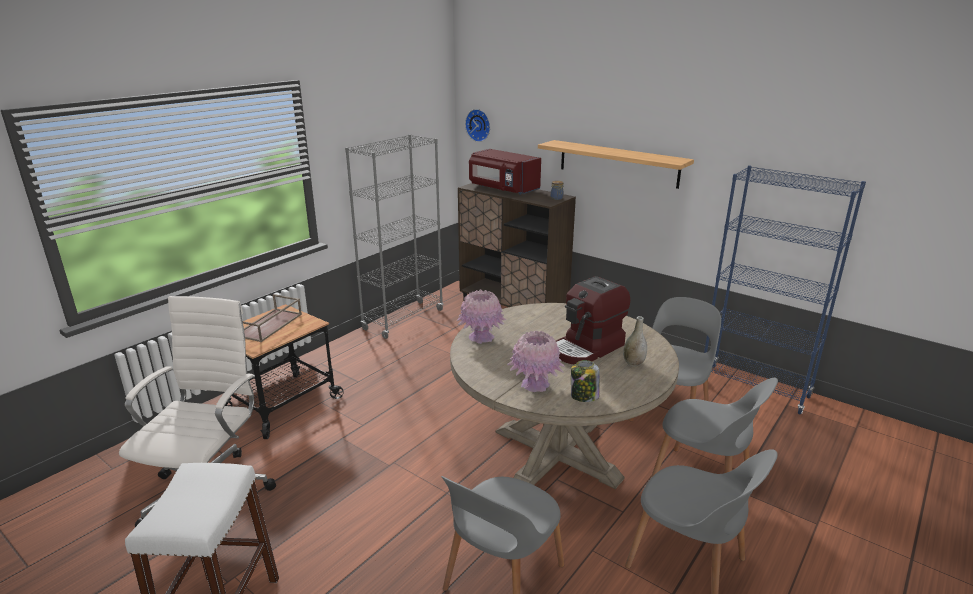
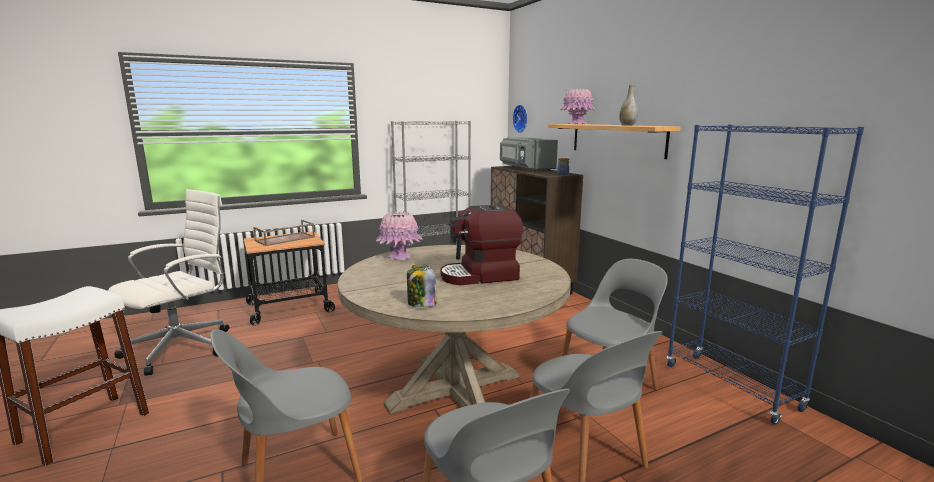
camera: 25 degrees right, 10 degrees down
red microwave [469,149,541,195] -> grey microwave [500,137,558,172]
pink vase [507,331,565,392] -> pink vase moved to [560,89,596,124]
grey vase [623,316,647,366] -> grey vase moved to [619,85,638,126]

